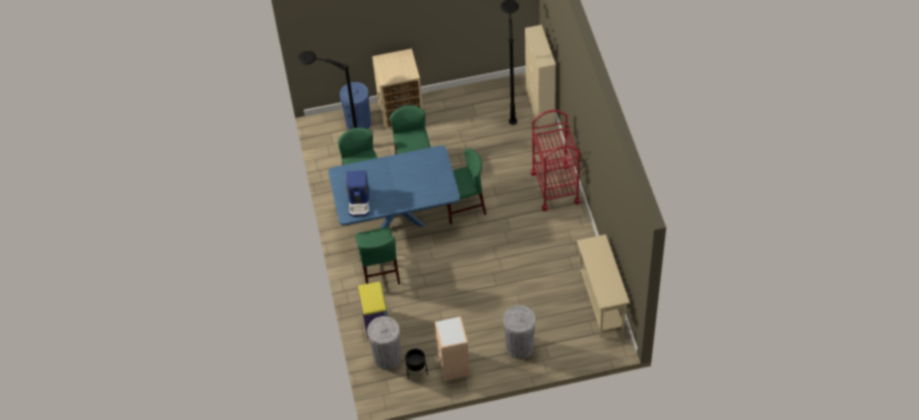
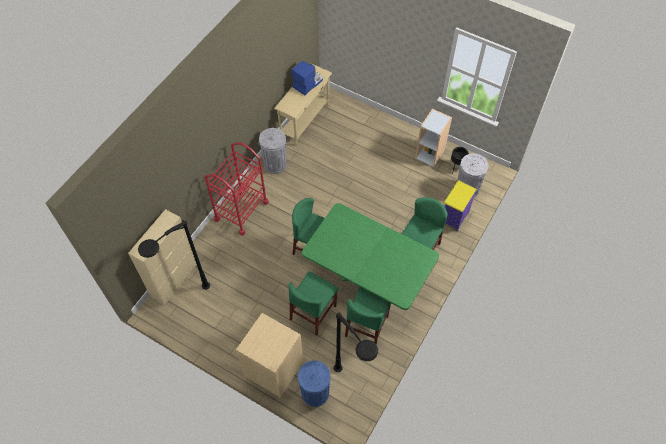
camera: 140 degrees left, 5 degrees up
blue dining table [328,145,460,228] -> green dining table [302,203,439,310]
coffee machine [346,170,369,217] -> coffee machine moved to [291,61,323,95]
grey trash can [503,305,535,359] -> grey trash can moved to [259,128,287,174]

